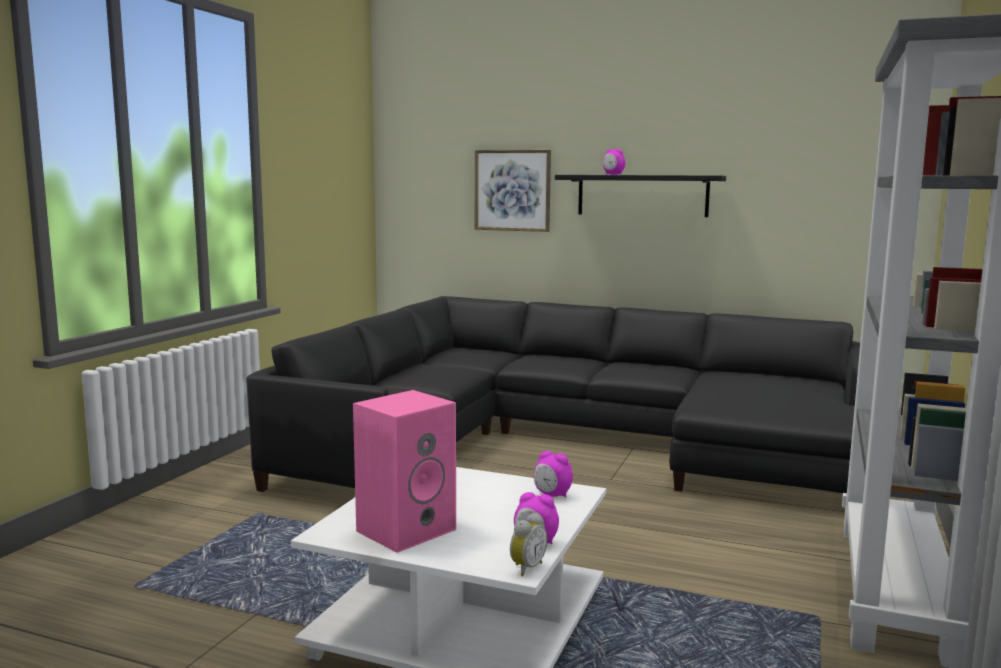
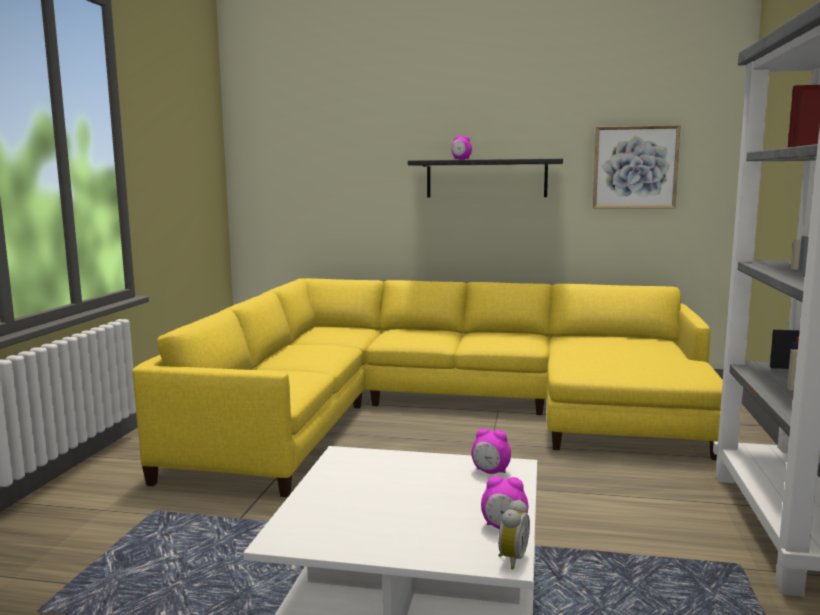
camera: 10 degrees left, 0 degrees up
black sofa [246,296,860,493] -> yellow sofa [132,278,723,497]
pink speaker [353,390,456,553] -> none
picture [475,150,551,232] -> picture moved to [593,125,681,208]

